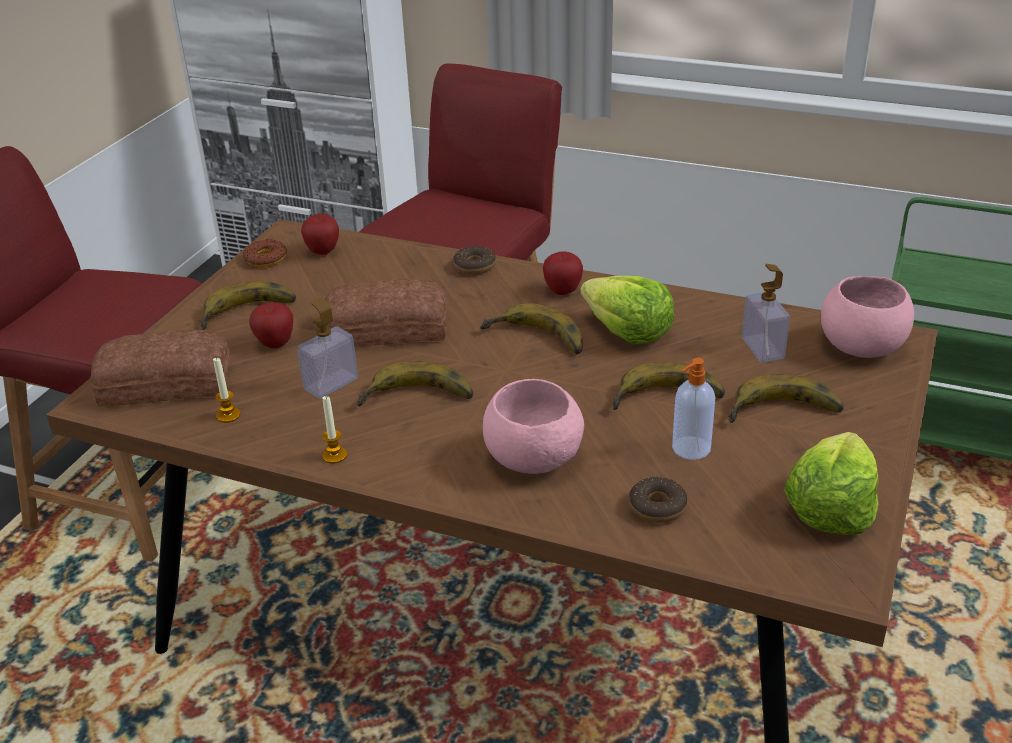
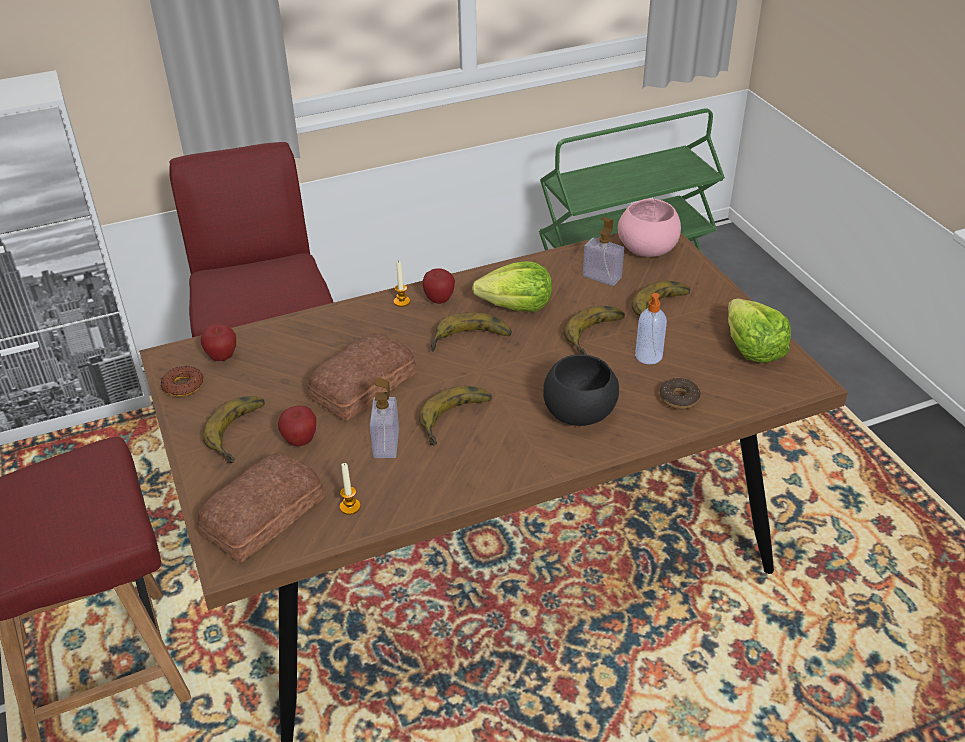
camera: 45 degrees left, 5 degrees up
candle [322,396,347,464] -> candle moved to [394,261,410,307]
donut [453,246,496,275] -> none
pink bowl [483,379,584,474] -> black bowl [543,354,619,426]

